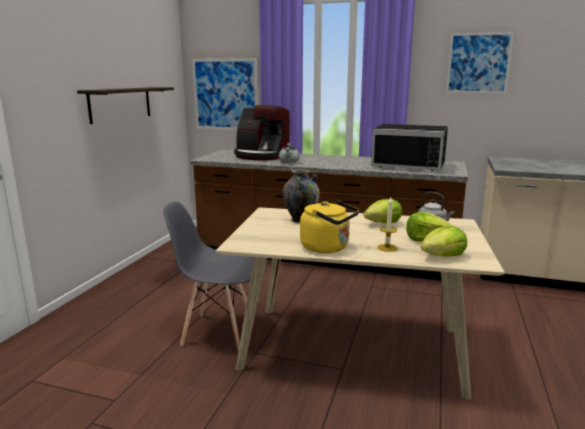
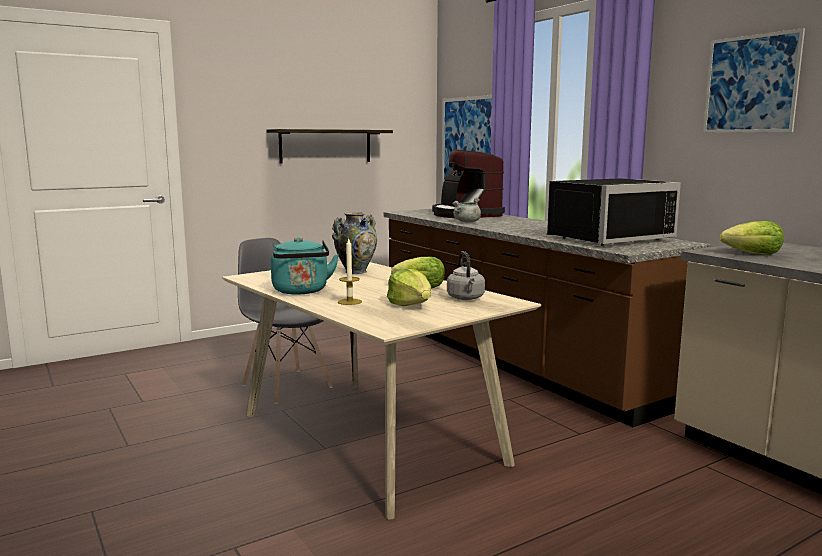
camera: 40 degrees right, 5 degrees down
yellow kettle [300,200,359,253] -> turquoise kettle [271,237,339,294]
black microwave [371,124,448,171] -> black microwave turned 90 degrees counterclockwise [547,178,681,246]
lettuce [420,226,467,257] -> lettuce moved to [720,221,784,255]

